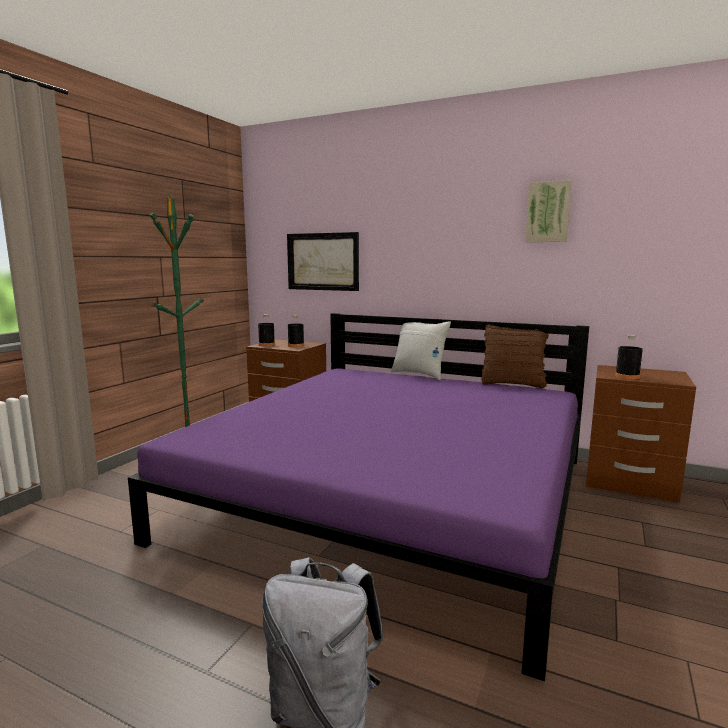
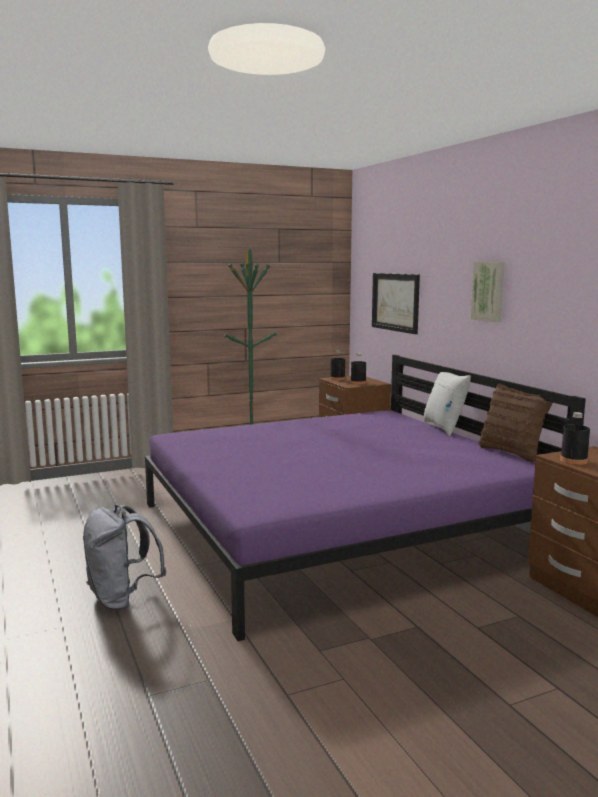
camera: 40 degrees right, 0 degrees up
picture [525,180,572,242] -> picture moved to [471,262,505,322]

